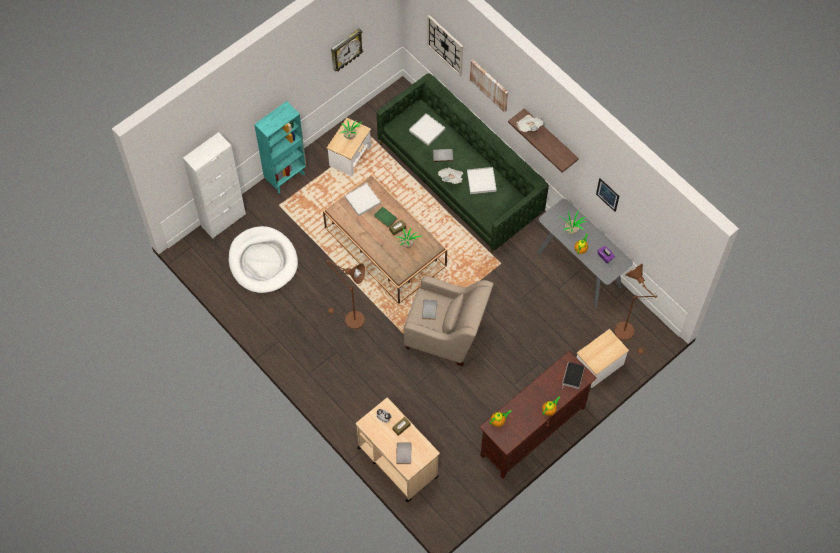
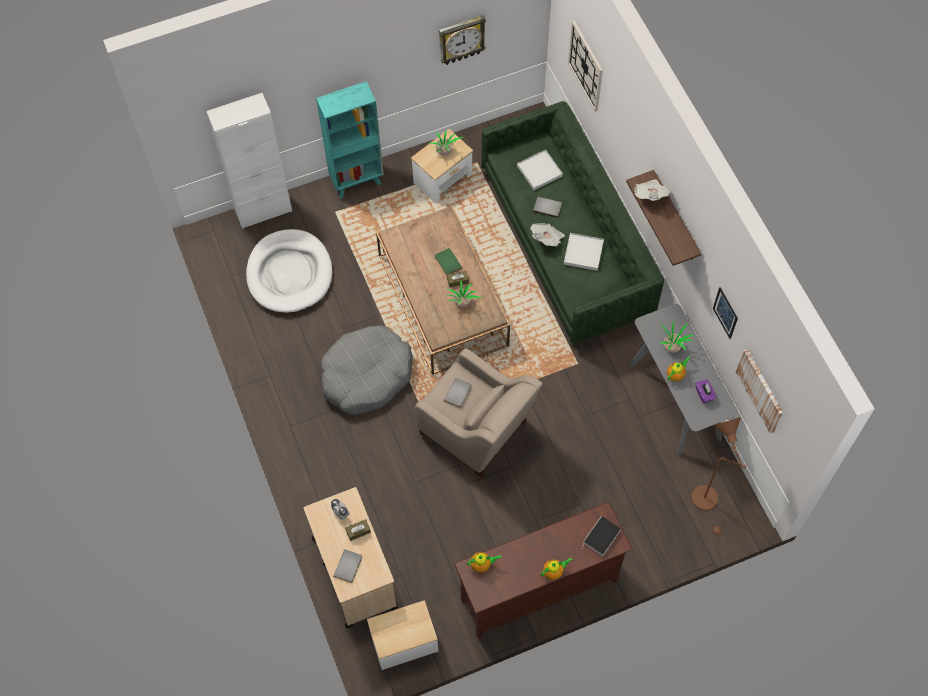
camera: 20 degrees right, 0 degrees up
brown floor lamp [325,259,366,329] -> grey dog bed [321,326,413,415]
white tray [345,183,381,216] -> none
picture [470,59,508,113] -> picture moved to [736,349,783,434]
side table [576,329,629,388] -> side table moved to [367,600,438,670]

